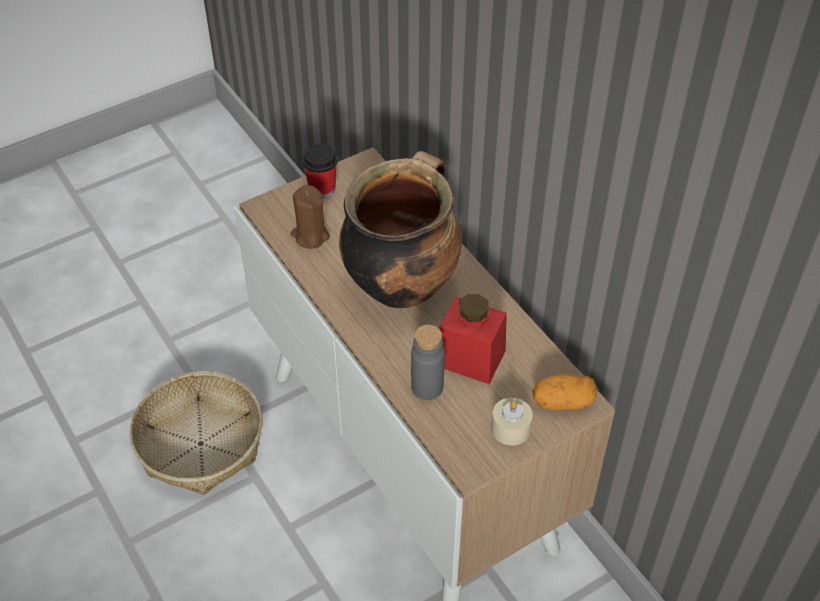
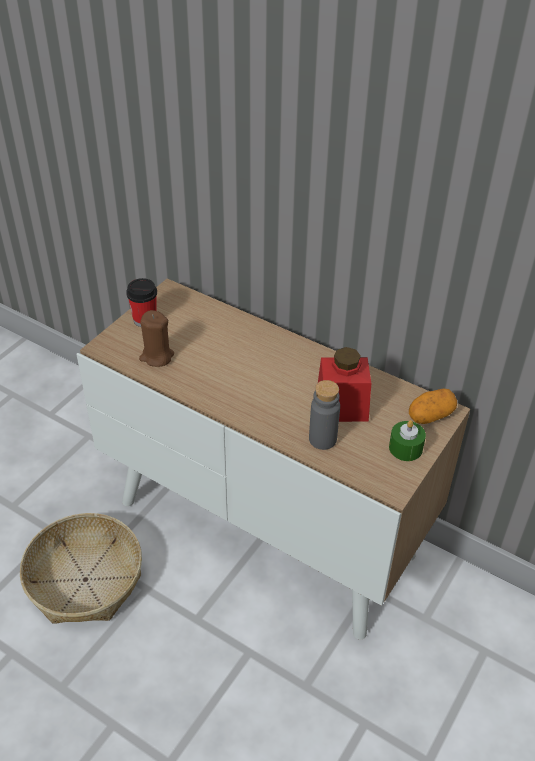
camera: 25 degrees left, 5 degrees down
cooking pot [339,151,462,308] -> none
beige candle [491,398,533,446] -> green candle [389,420,426,461]

